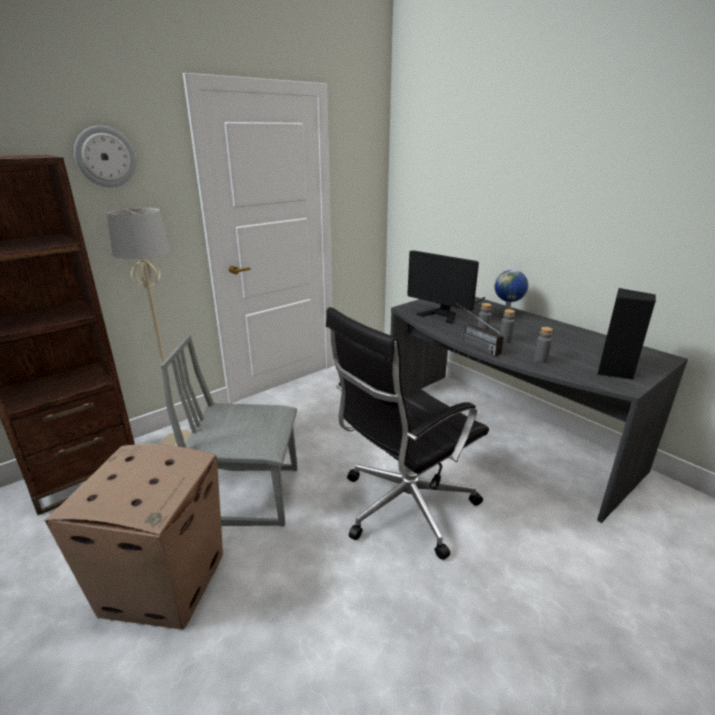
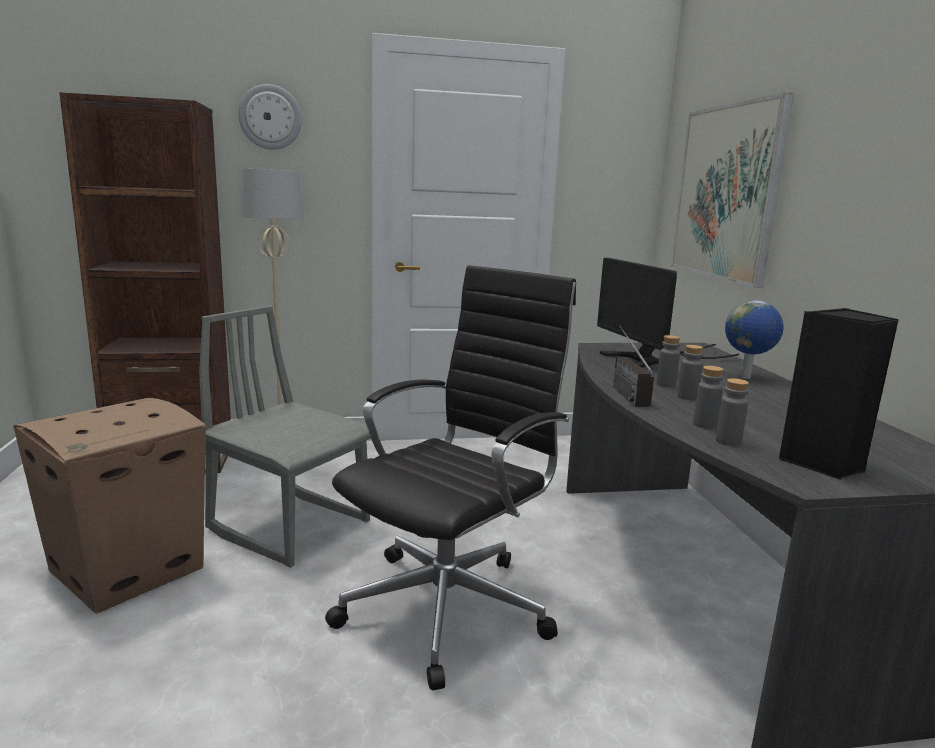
camera: 30 degrees right, 10 degrees down
black office chair [326,307,489,560] -> black office chair turned 135 degrees clockwise [325,265,576,690]
none -> picture [670,93,794,288]
none -> grey bottle [716,378,749,446]

